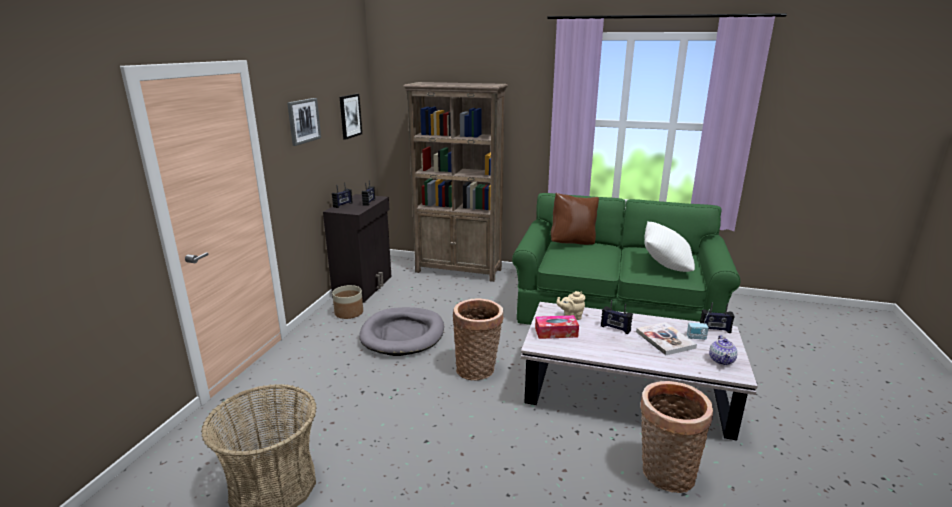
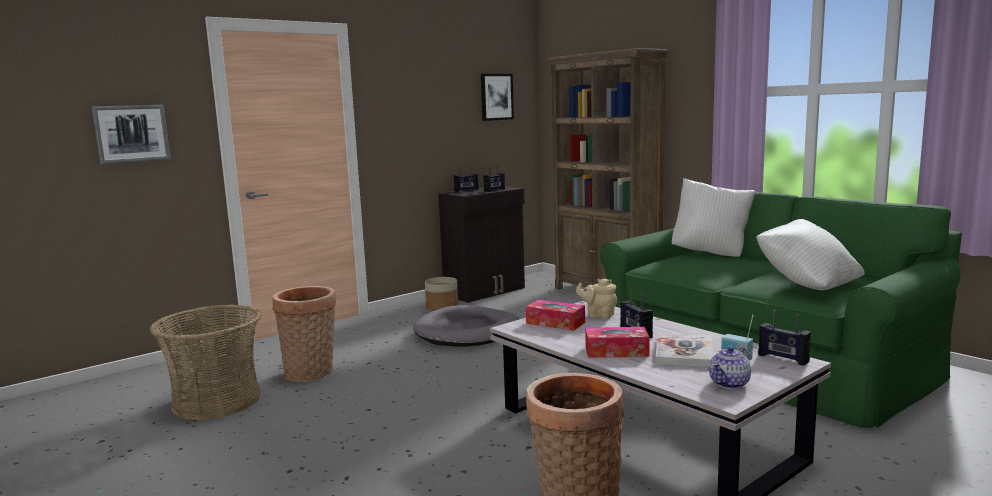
camera: 35 degrees right, 10 degrees down
picture [287,98,321,146] -> picture moved to [92,105,171,164]
basket [453,299,504,381] -> basket moved to [272,286,336,382]
brown pillow [551,193,599,245] -> white pillow [672,178,756,257]
none -> tissue box [585,327,650,358]

